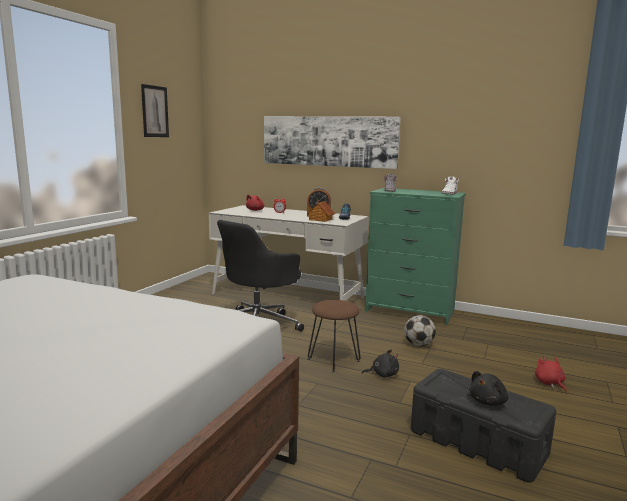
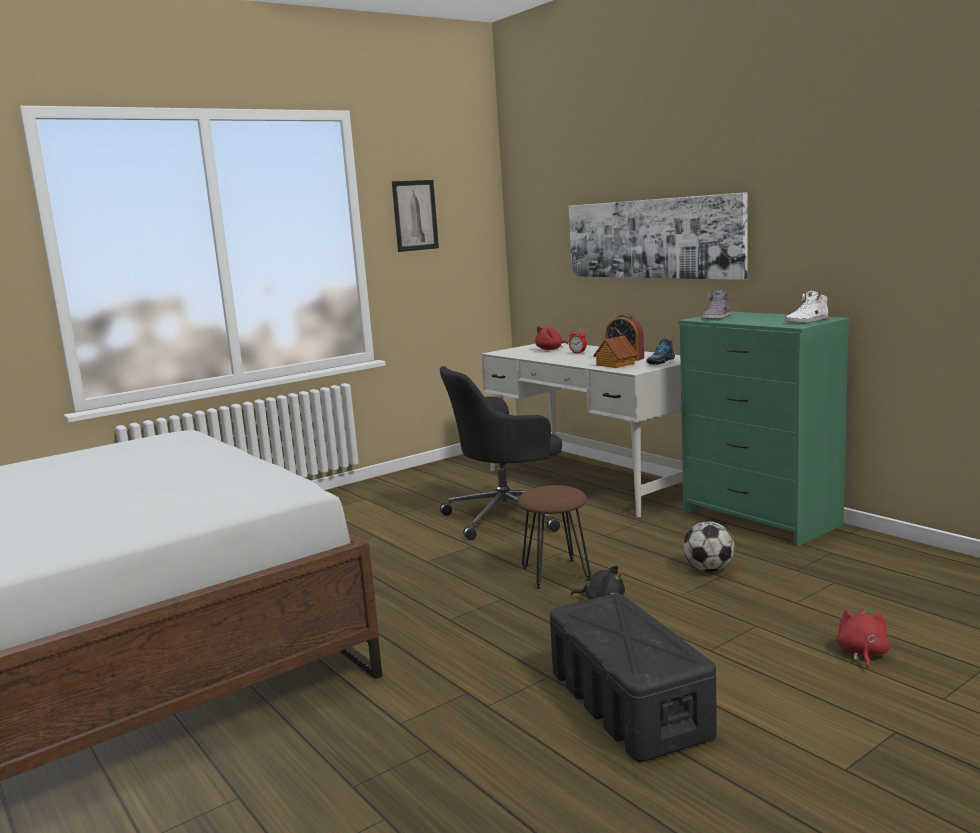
camera: 30 degrees right, 0 degrees up
black plush toy [469,371,509,406] -> none

